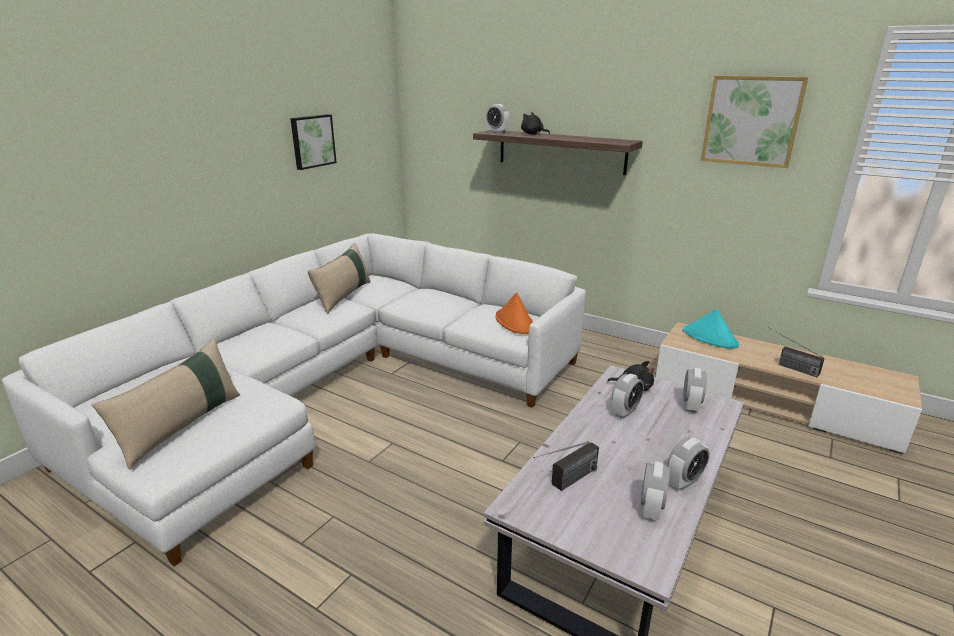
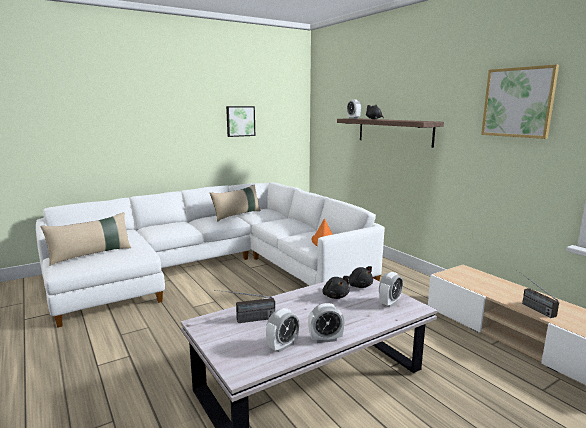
camera: 25 degrees right, 10 degrees down
alarm clock [612,374,644,418] -> black plush toy [323,277,350,299]
turquoise hat [683,309,739,349] -> none

